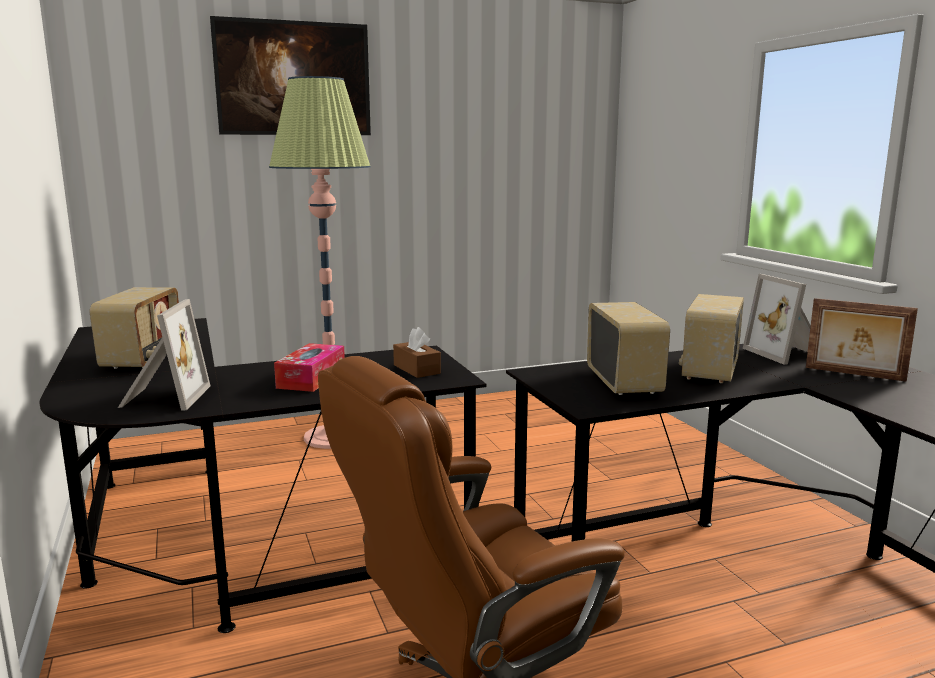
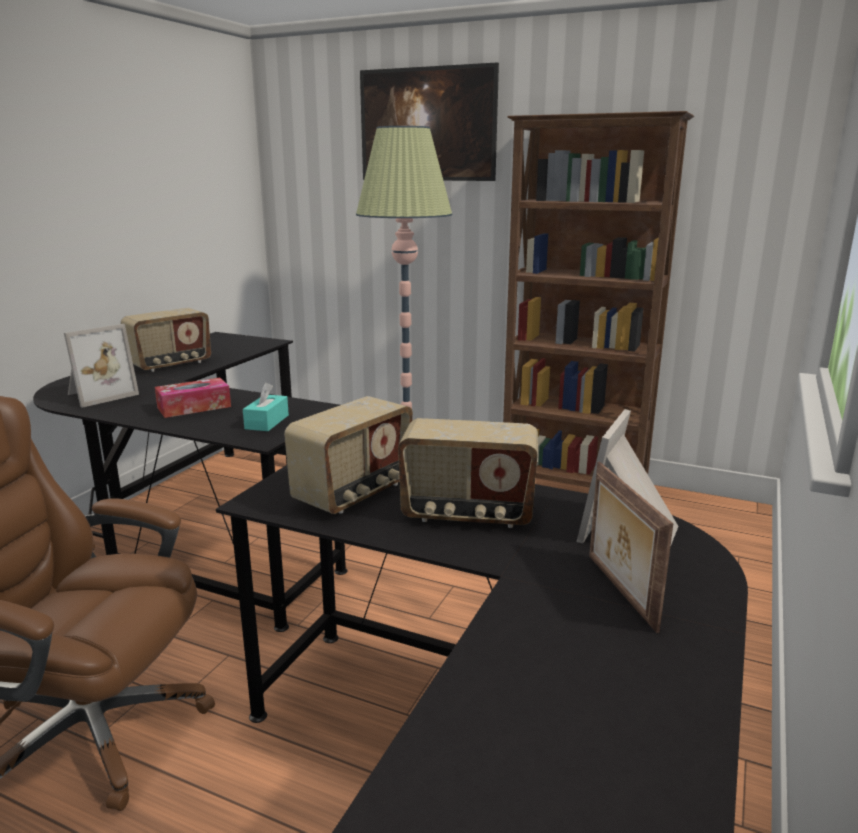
camera: 45 degrees right, 5 degrees up
brown tissue box [393,327,441,378] -> turquoise tissue box [243,383,289,431]
radio [679,294,744,383] -> radio turned 150 degrees counterclockwise [398,418,538,528]
none -> brown bookcase [503,111,694,488]

